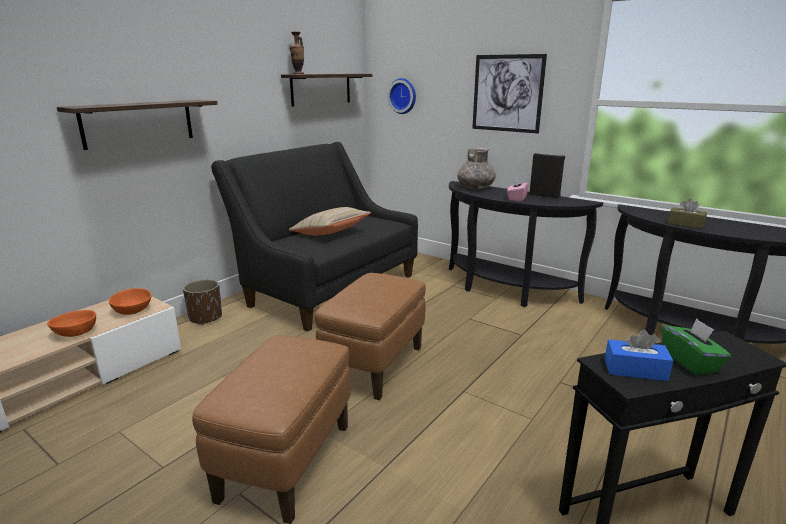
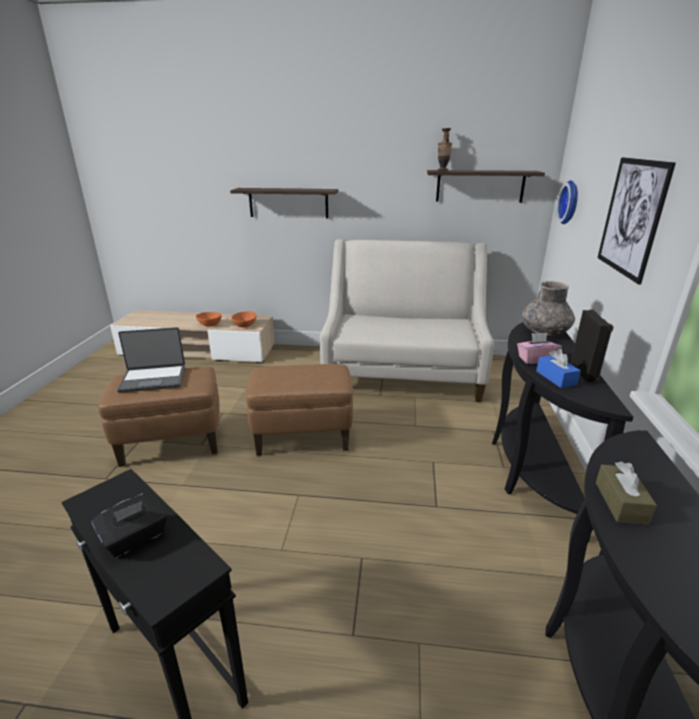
camera: 60 degrees right, 5 degrees up
brown planter [183,279,222,325] -> none
black sofa [211,142,418,332] -> beige sofa [320,239,494,402]
beige pillow [289,207,371,235] -> none
blue tissue box [605,330,673,381] -> blue tissue box moved to [536,349,581,388]
green tissue box [662,319,731,375] -> black tissue box [91,492,167,558]
none -> laptop [117,327,185,393]

